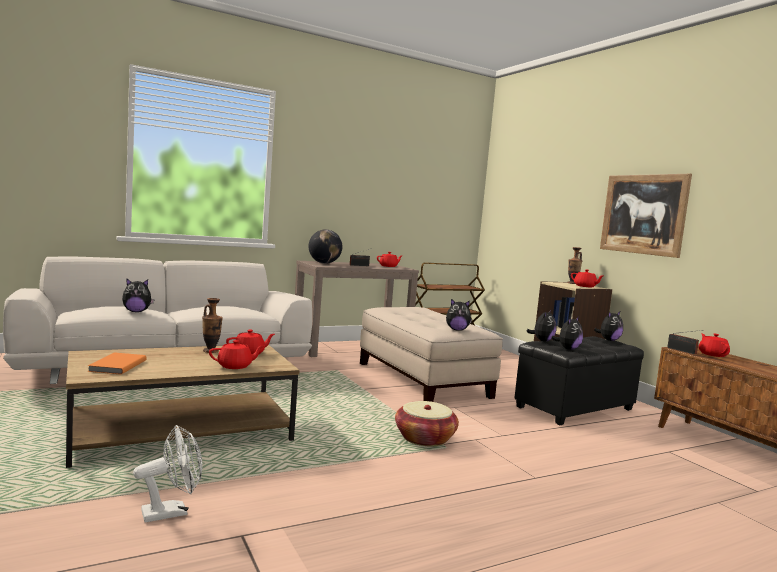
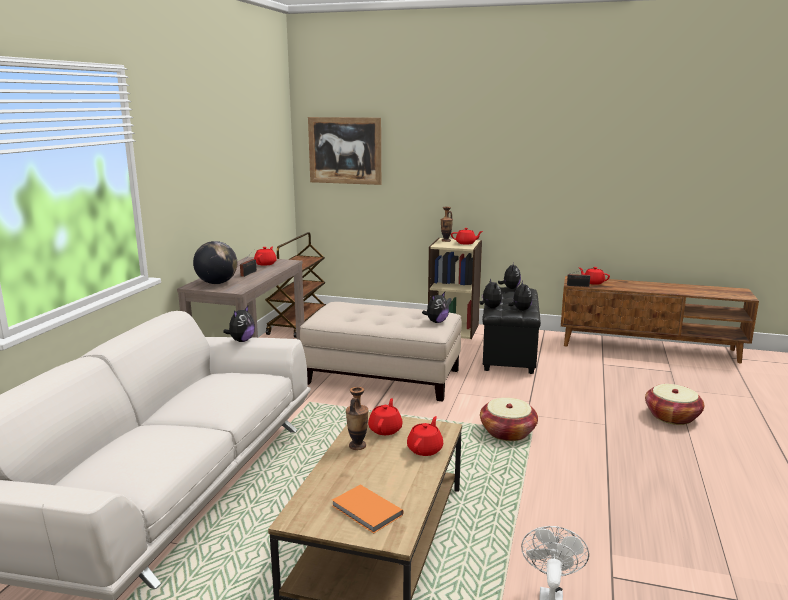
camera: 45 degrees left, 10 degrees up
plush toy [122,278,155,312] -> plush toy moved to [223,306,255,342]
picture [600,174,692,258] -> picture moved to [308,117,381,185]
none -> basket [645,384,704,425]

